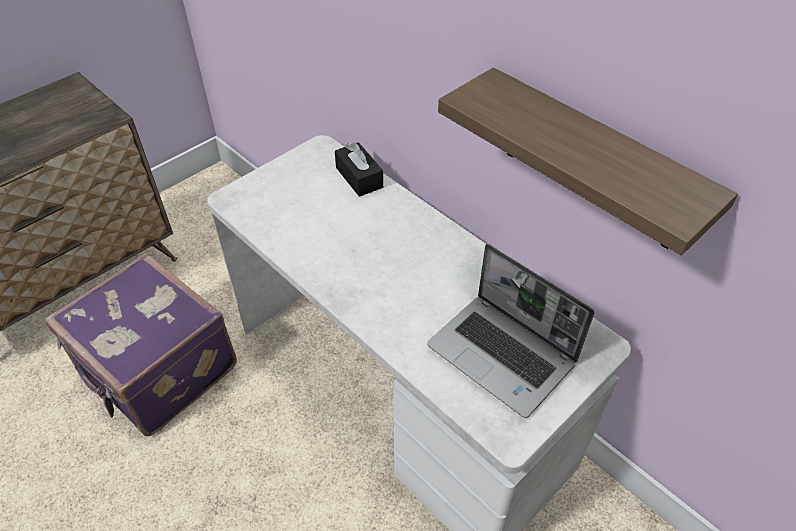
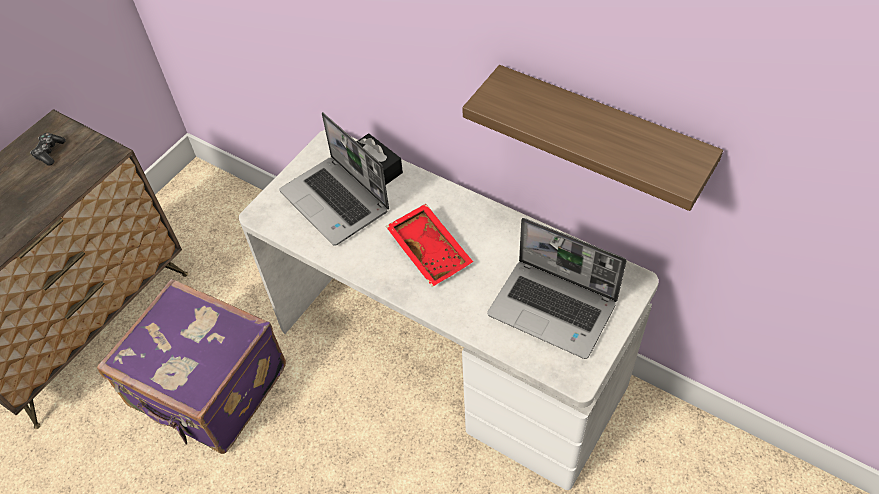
camera: 10 degrees left, 5 degrees up
none -> game controller [30,133,66,166]
none -> laptop [279,112,389,246]
none -> red tray [386,204,473,287]

